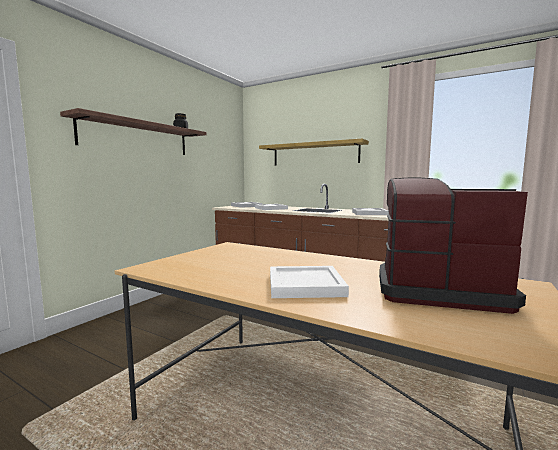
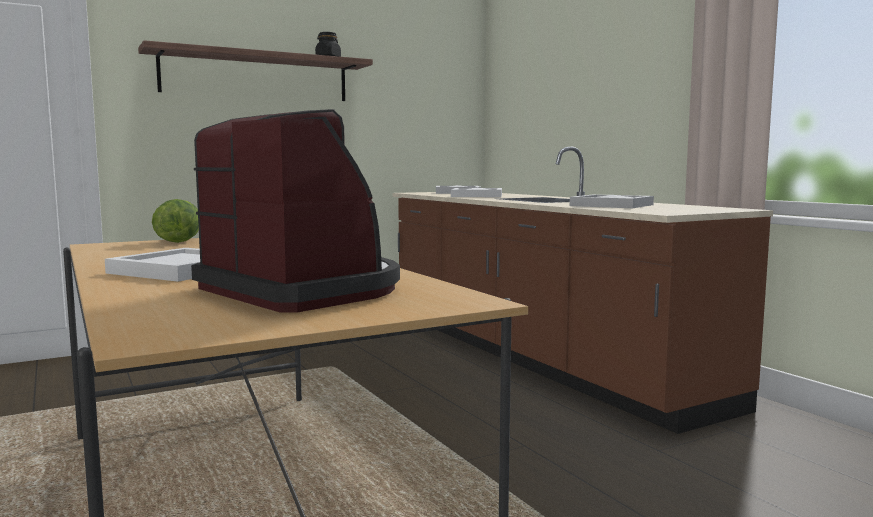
camera: 30 degrees right, 0 degrees up
shelf [259,138,369,165] -> none
none -> lettuce [152,199,199,243]

